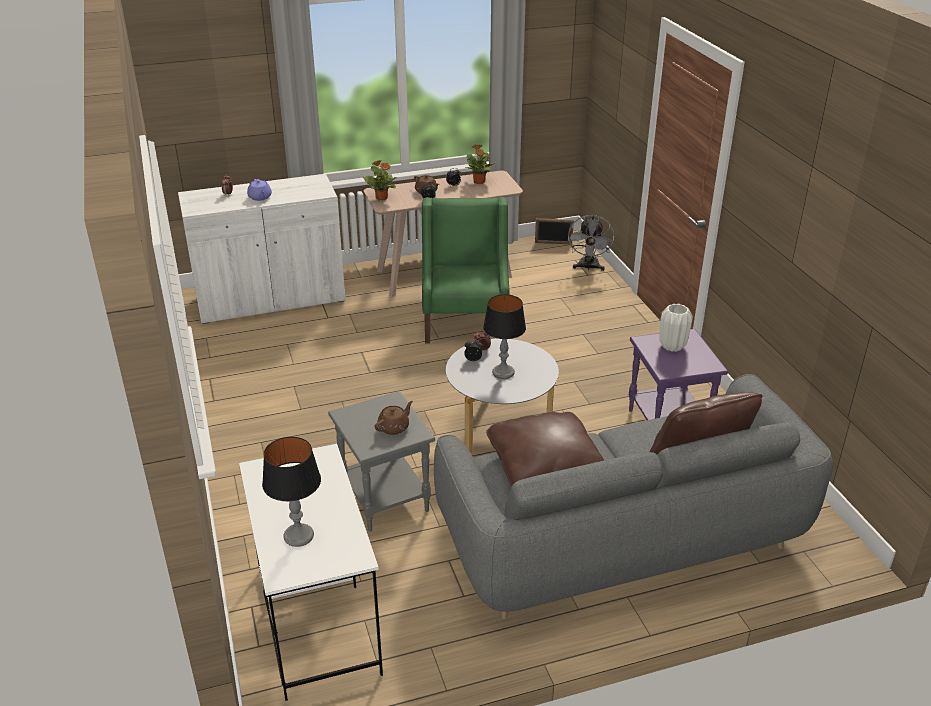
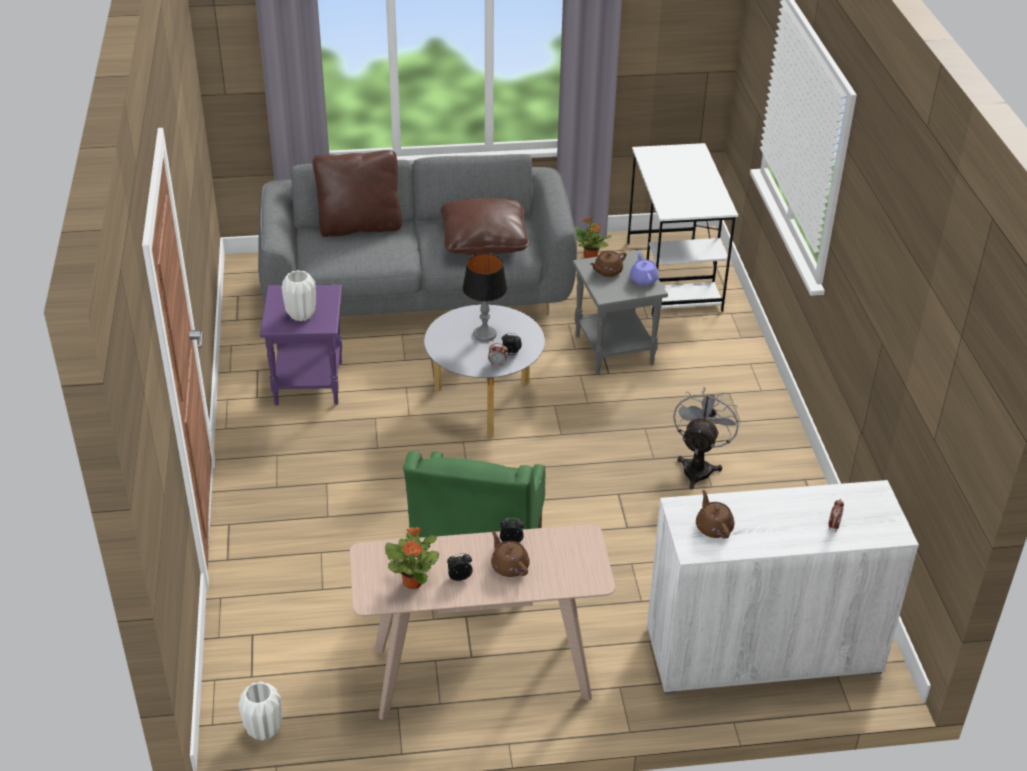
camera: 170 degrees left, 5 degrees up
purple teapot [247,179,272,201] -> purple teapot moved to [630,252,659,286]
table lamp [262,437,321,547] -> none
potted plant [363,160,397,200] -> potted plant moved to [575,217,612,258]
picture frame [535,218,574,244] -> white vase [238,681,282,741]
grey fan [568,215,614,271] -> grey fan moved to [673,387,740,490]
none -> brown teapot [696,490,734,539]

